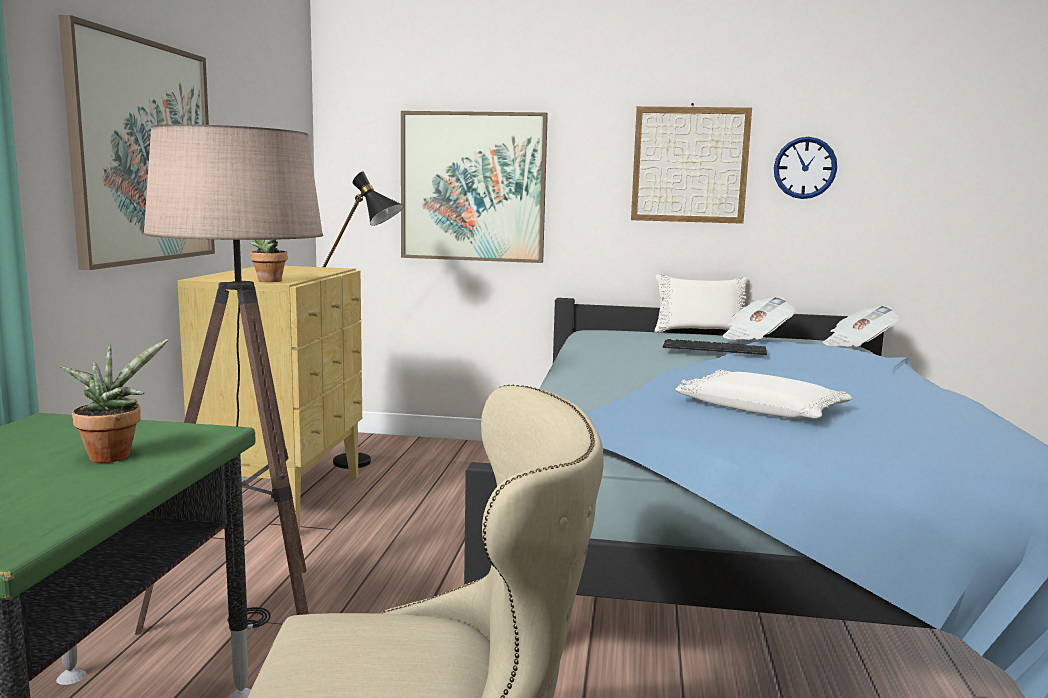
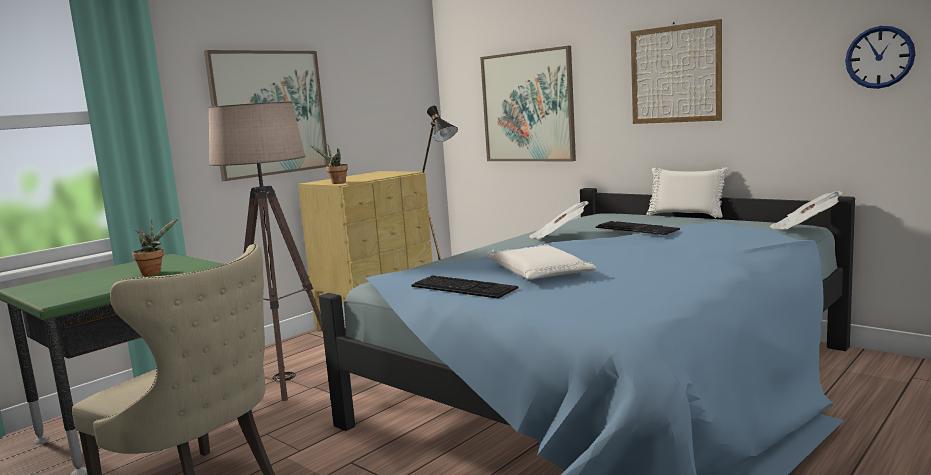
camera: 35 degrees right, 0 degrees up
newspaper [723,297,795,340] -> newspaper moved to [529,201,589,239]
wall clock [774,137,837,199] -> wall clock moved to [845,26,916,89]
none -> keyboard [412,275,518,299]

